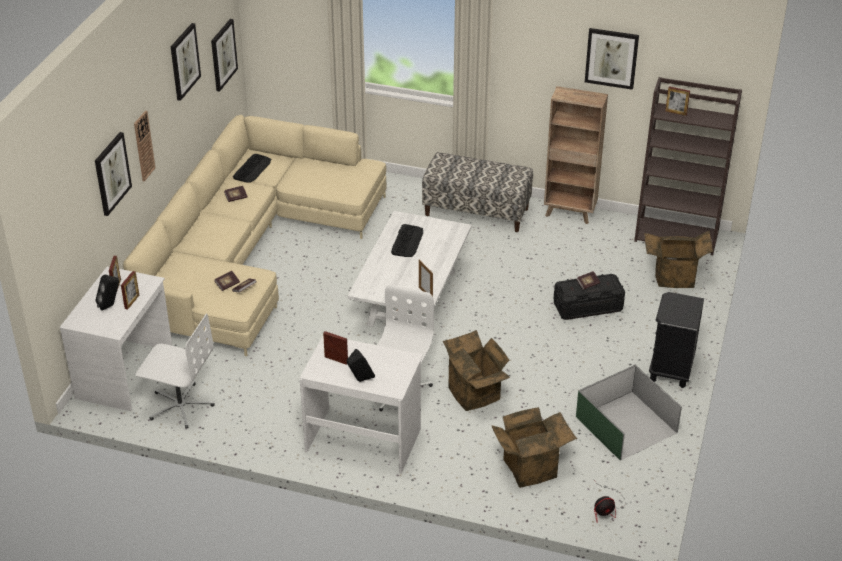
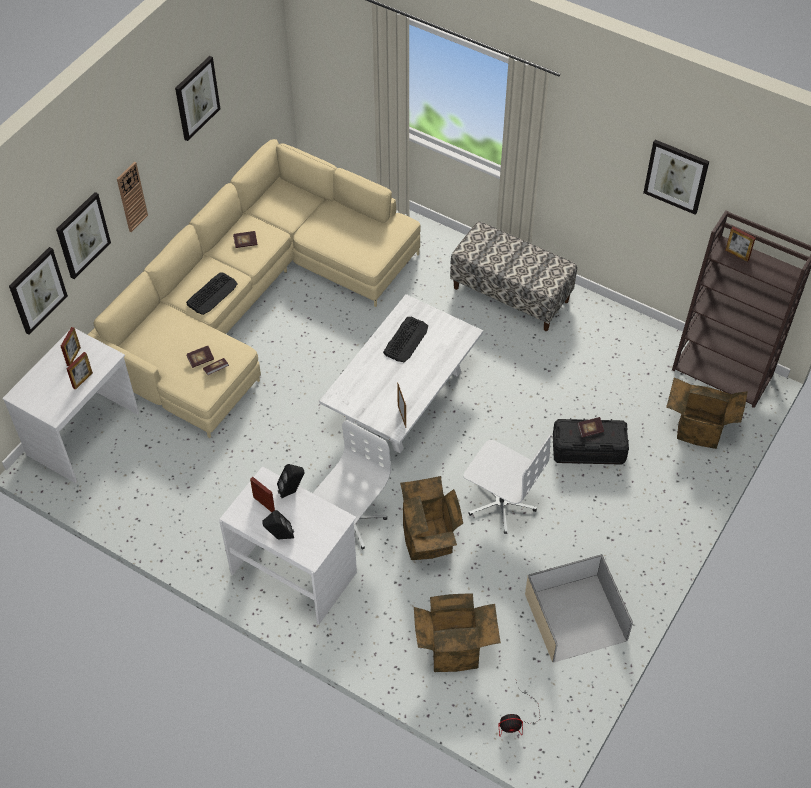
camera: 15 degrees right, 15 degrees up
black speaker [96,275,119,310] -> black speaker moved to [277,464,305,498]
white office chair [136,314,214,429] -> white office chair moved to [463,435,551,534]
picture [211,19,238,92] -> picture moved to [9,247,68,335]
keyboard [233,154,271,183] -> keyboard moved to [186,272,238,315]
brown bookcase [544,86,608,224] -> none
green storage box [576,365,682,460] -> beige storage box [525,554,633,662]
black nightstand [649,292,704,388] -> none

